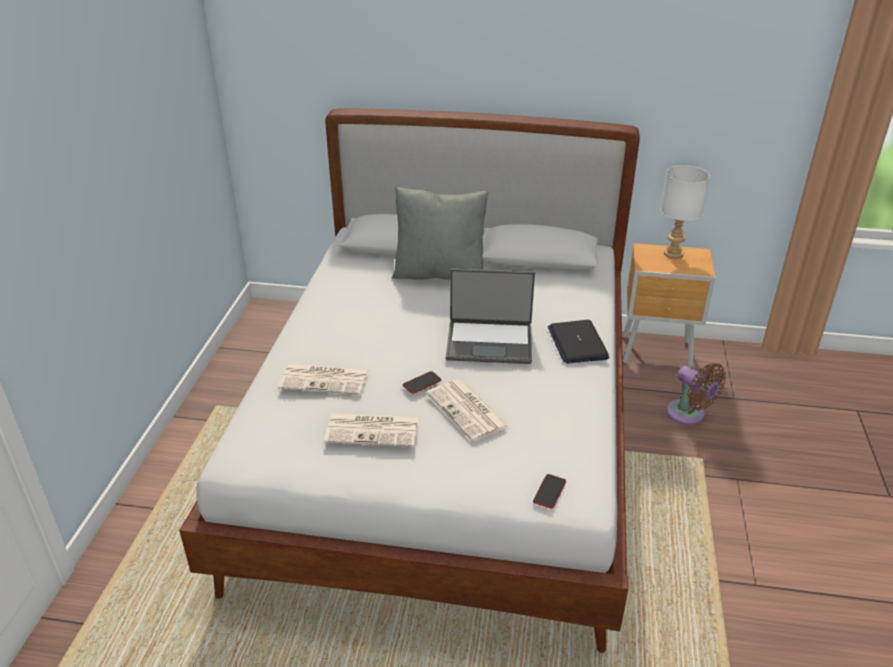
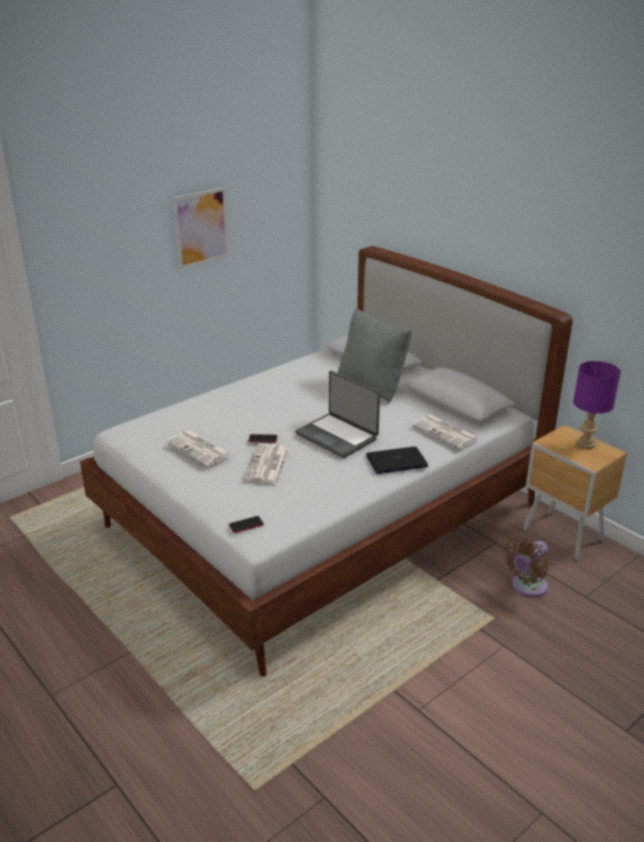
camera: 40 degrees right, 5 degrees down
newspaper [278,364,369,395] -> newspaper moved to [412,415,479,449]
laptop [548,320,609,364] -> laptop turned 45 degrees clockwise [366,446,428,474]
white table lamp [661,165,710,259] -> purple table lamp [573,361,621,449]
brown fan [666,363,726,425] -> brown fan turned 45 degrees clockwise [504,537,548,597]
none -> picture [173,187,229,270]

